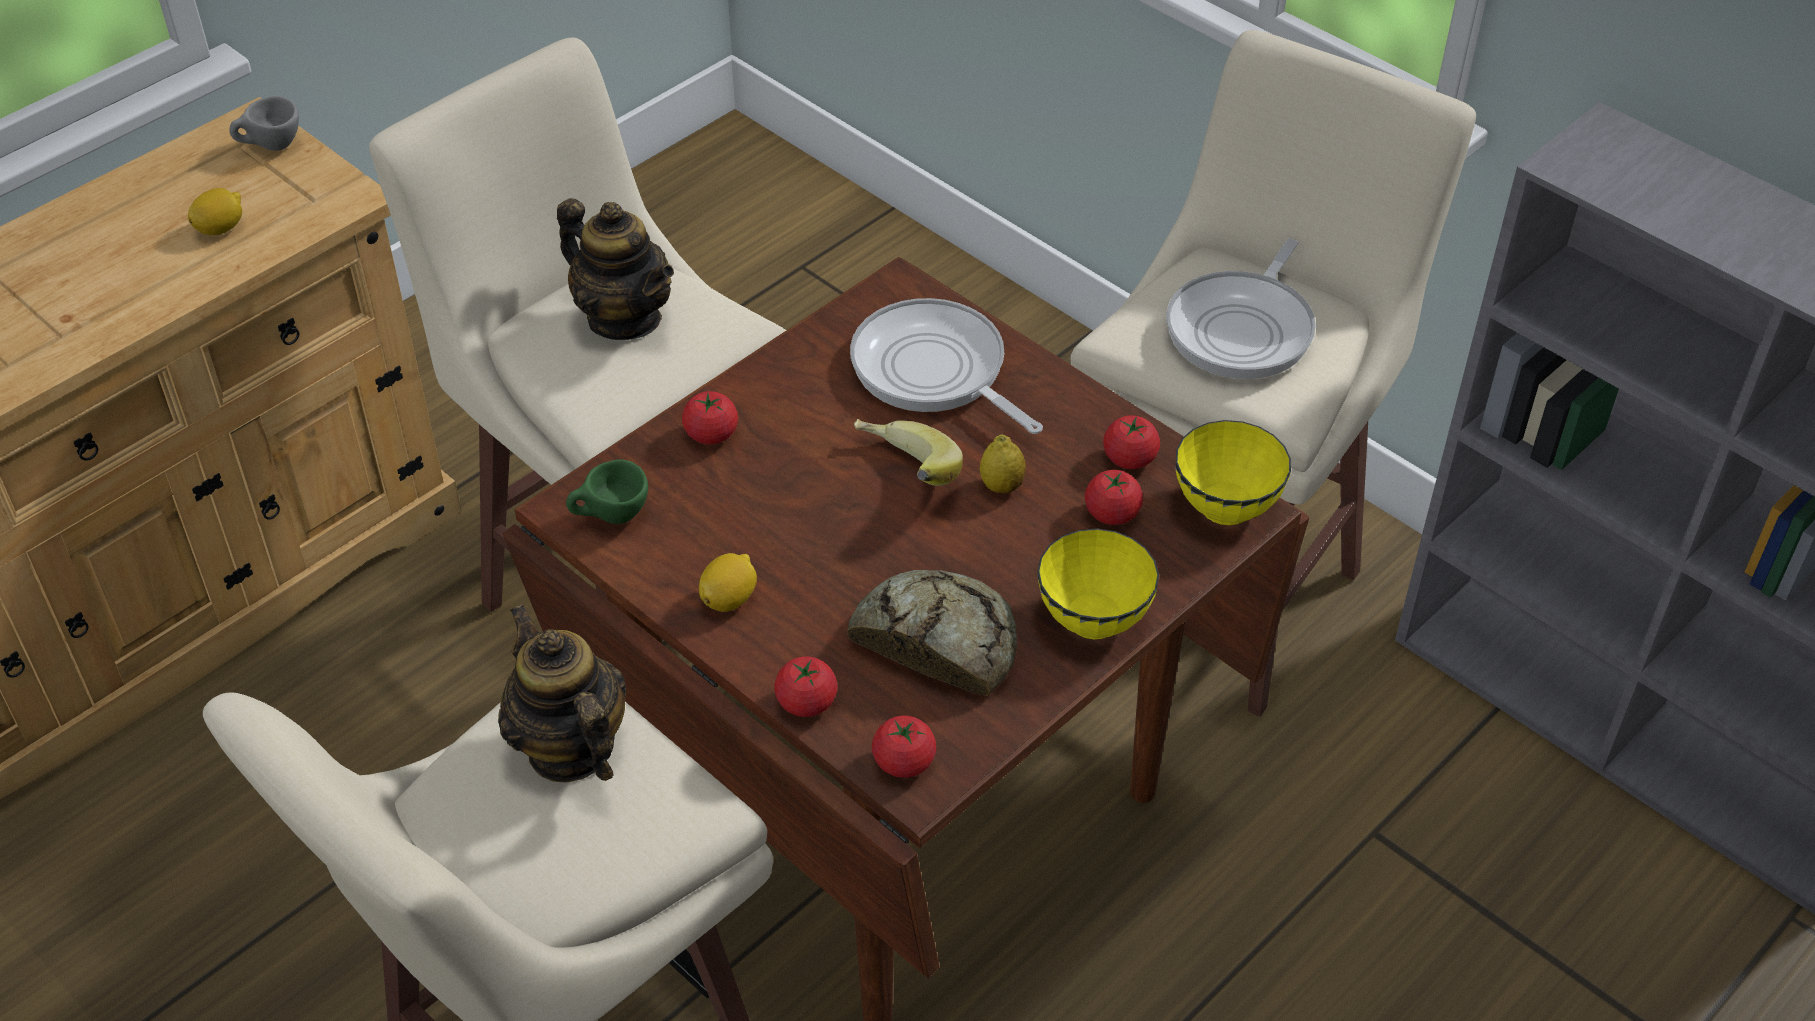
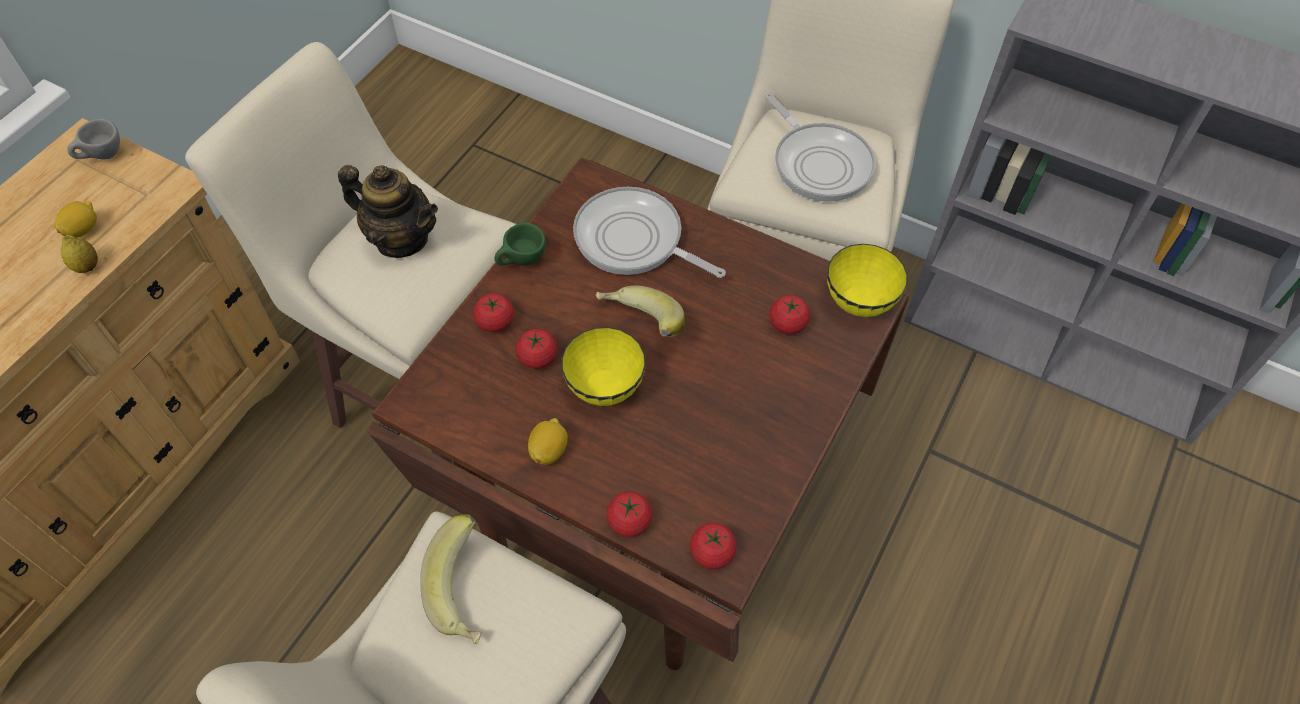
camera: 15 degrees left, 10 degrees up
teapot [498,604,626,782] -> banana [420,514,481,644]
green cup [566,459,648,524] -> green cup moved to [494,222,546,266]
bread [847,570,1017,696] -> none
lemon [980,435,1026,493] -> lemon moved to [61,235,98,273]
yellow bowl [1037,528,1159,639] -> yellow bowl moved to [561,327,646,406]
tomato [1103,415,1160,469] -> tomato moved to [516,329,557,369]
frying pan [1166,238,1316,379] -> frying pan turned 45 degrees counterclockwise [764,93,876,202]

